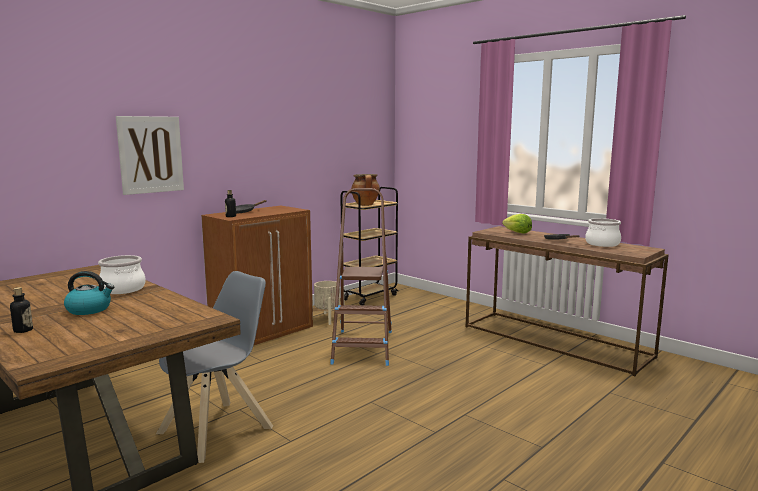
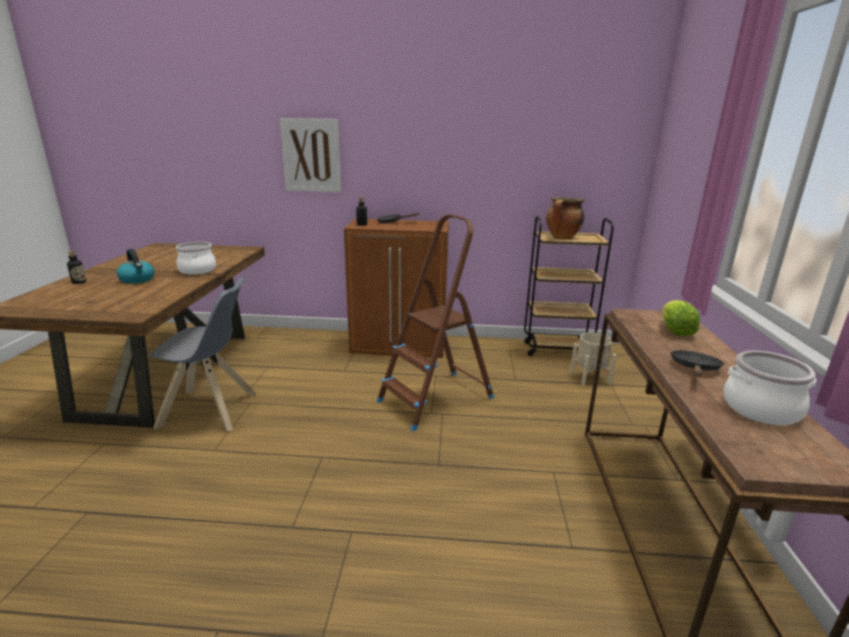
camera: 50 degrees right, 10 degrees up
beige planter [312,281,345,325] -> beige planter moved to [570,332,616,387]

